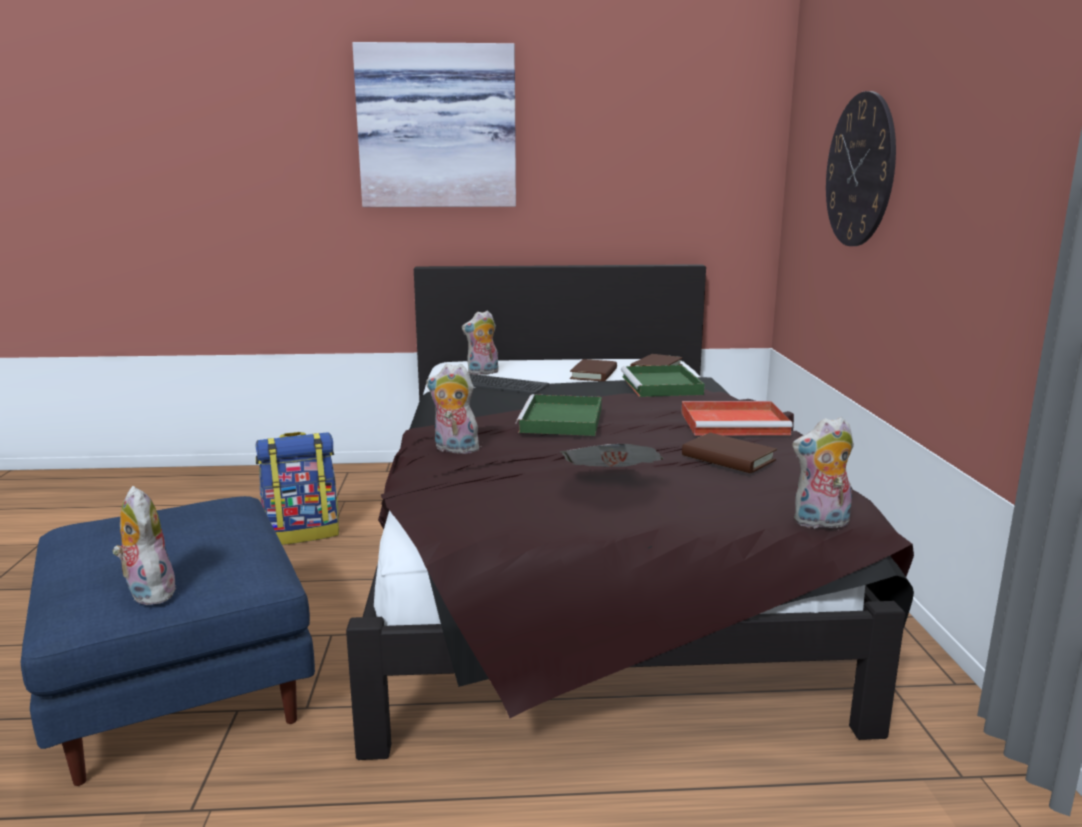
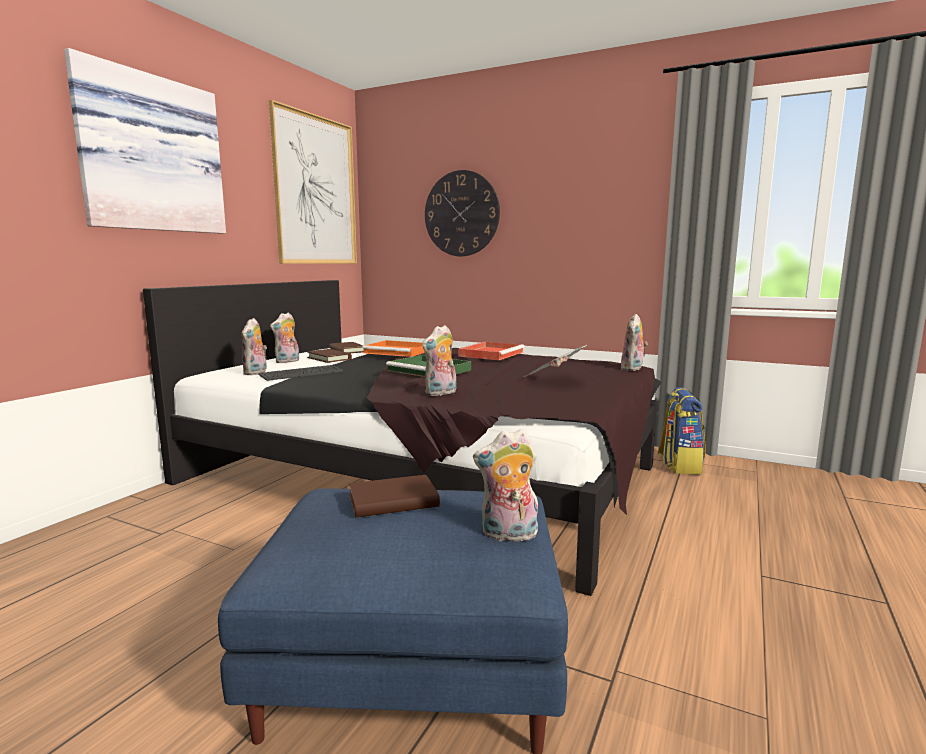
camera: 60 degrees left, 5 degrees down
backpack [256,432,339,545] -> backpack moved to [658,387,706,475]
green tray [621,365,705,397] -> orange tray [362,340,425,357]
brown book [682,433,777,473] -> brown book moved to [349,475,440,518]
none -> picture [269,100,357,264]
none -> plush toy [270,312,299,363]

